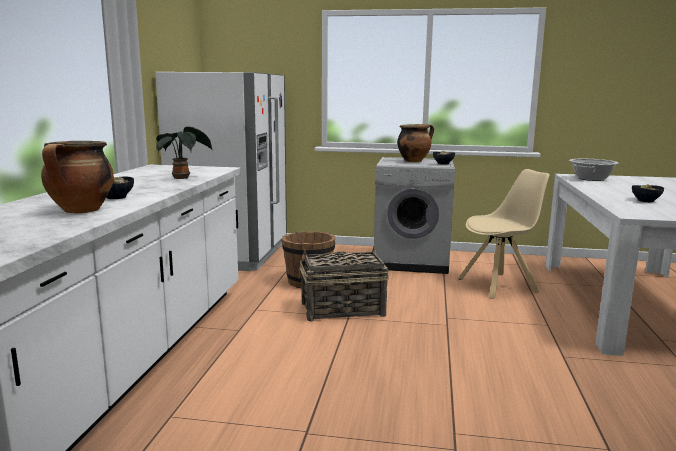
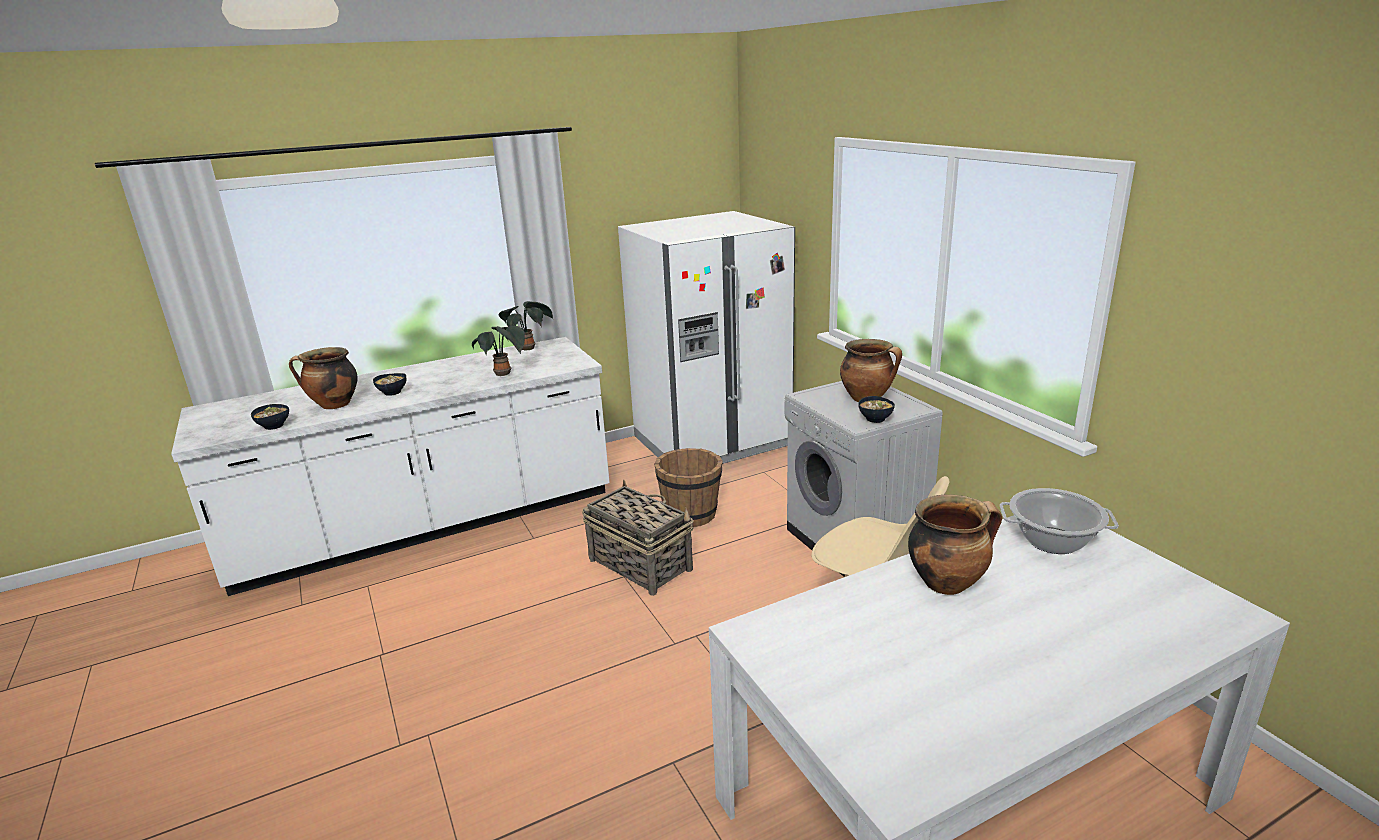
camera: 55 degrees right, 10 degrees up
bowl [632,184,664,202] -> bowl moved to [251,404,289,430]
none -> potted plant [499,301,553,350]
none -> cooking pot [908,495,1002,595]

